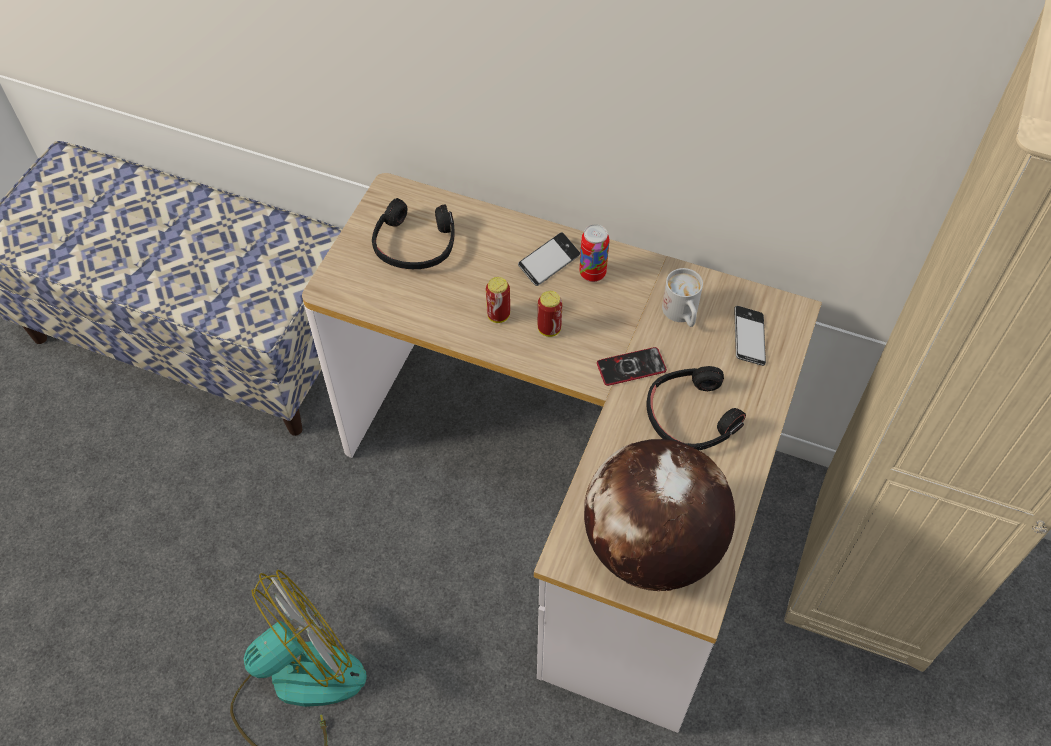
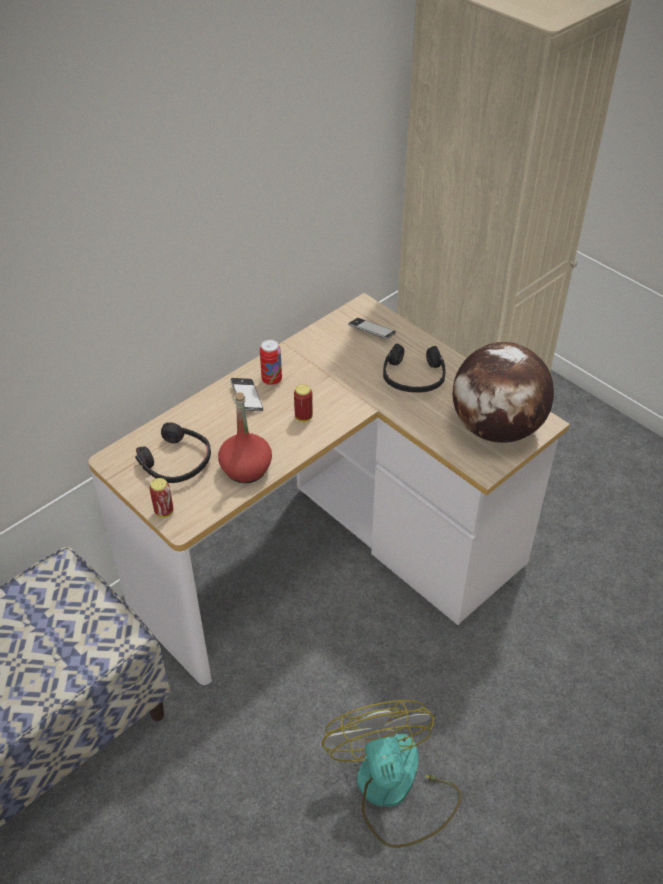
camera: 65 degrees left, 10 degrees down
can [486,277,510,323] -> can moved to [150,478,173,518]
phone [597,347,667,386] -> none
white mug [662,268,703,327] -> none
none -> red bottle [218,392,272,483]

